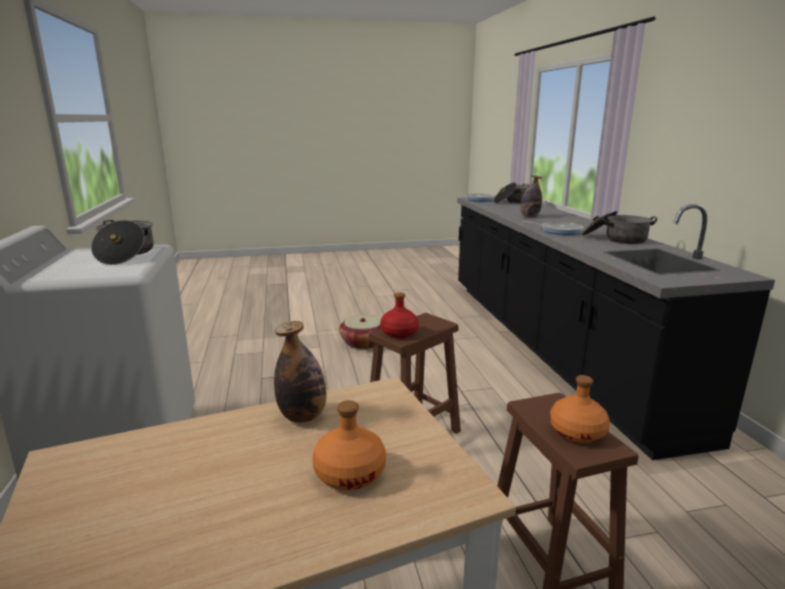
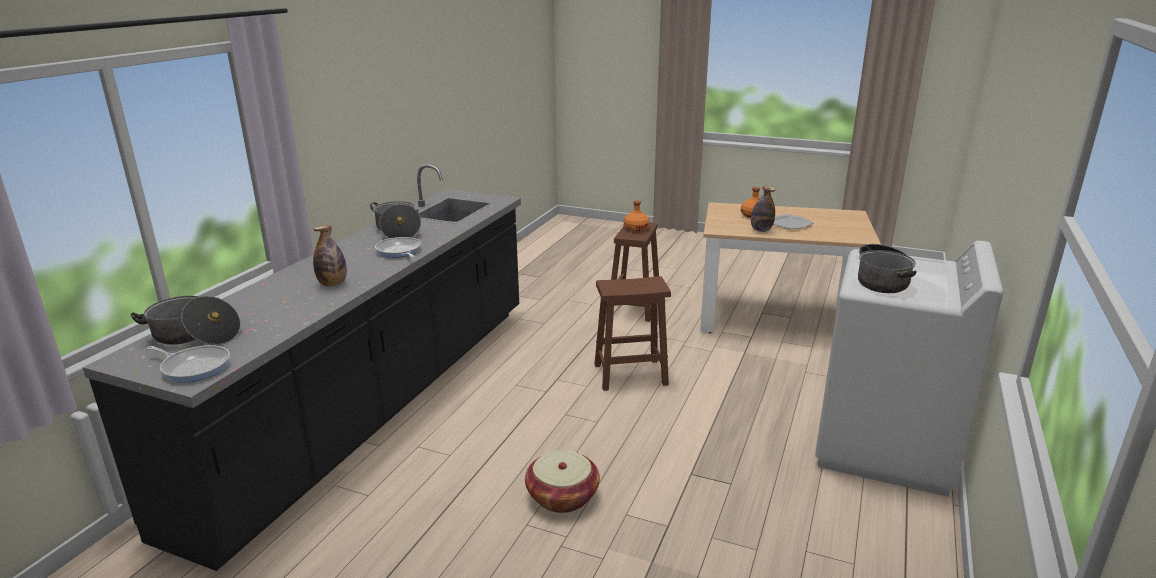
camera: 145 degrees left, 5 degrees up
red bottle [380,292,419,338] -> none
none -> plate [773,214,813,229]

